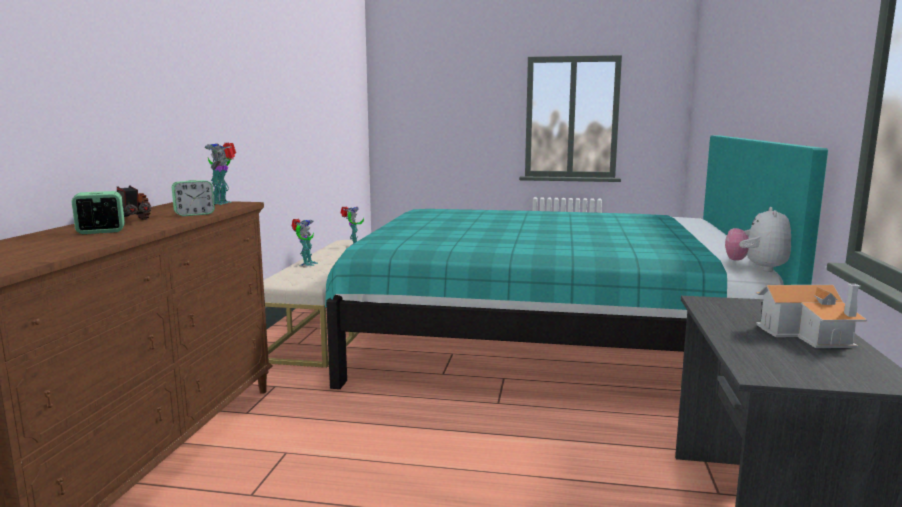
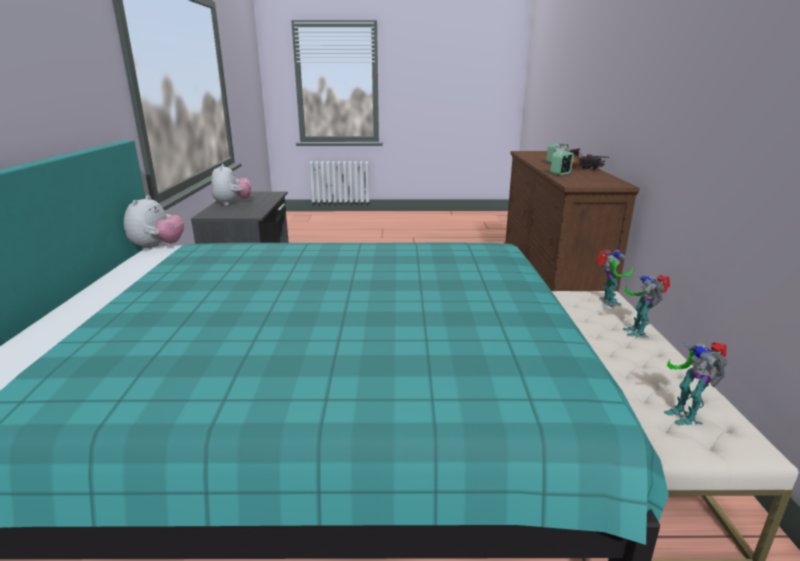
camera: 170 degrees right, 10 degrees up
toy robot [204,142,236,205] -> toy robot moved to [596,250,633,306]
toy house [756,284,867,348] -> plush toy [211,164,251,206]

